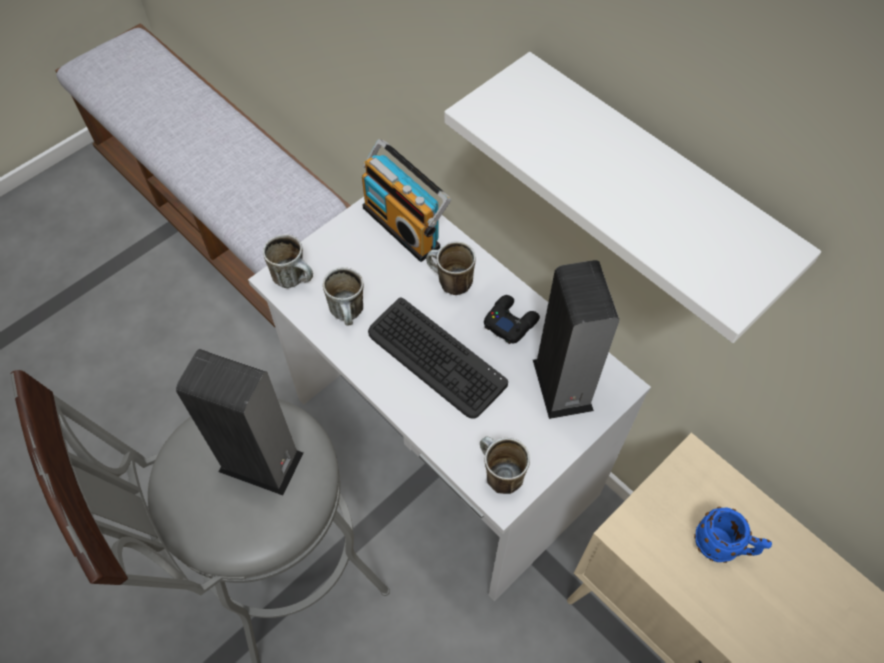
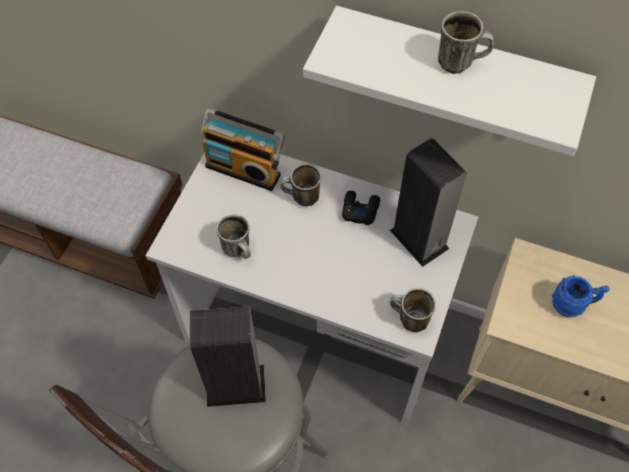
camera: 25 degrees left, 0 degrees up
mug [263,234,313,288] -> mug moved to [438,11,494,74]
keyboard [368,297,508,419] -> none

